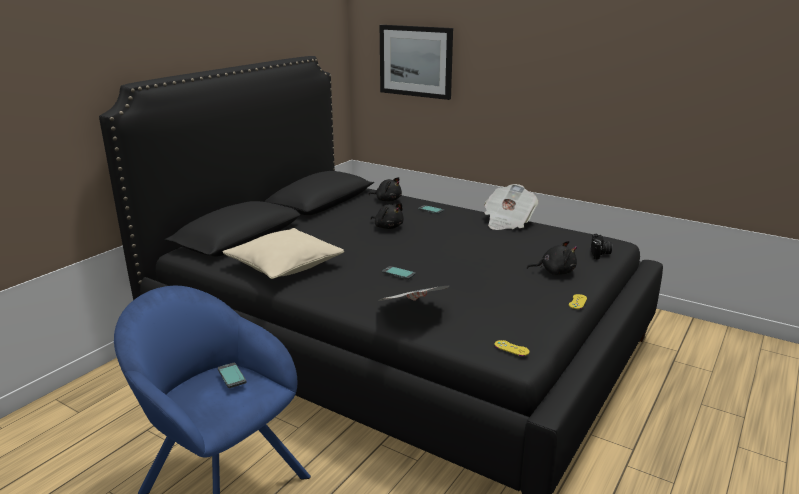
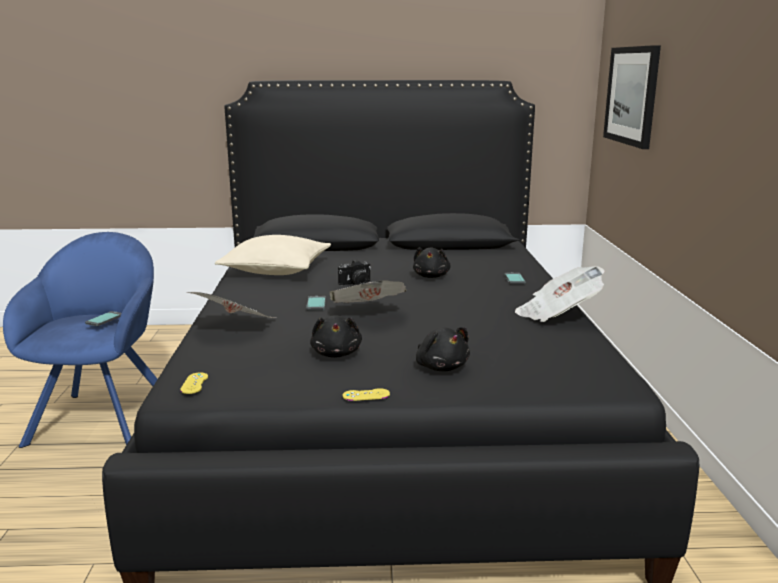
camera: 55 degrees right, 5 degrees down
black plush toy [368,177,402,202] -> black plush toy moved to [310,315,362,358]
camera [591,234,612,260] -> camera moved to [338,260,371,285]
none -> newspaper [329,280,407,303]

